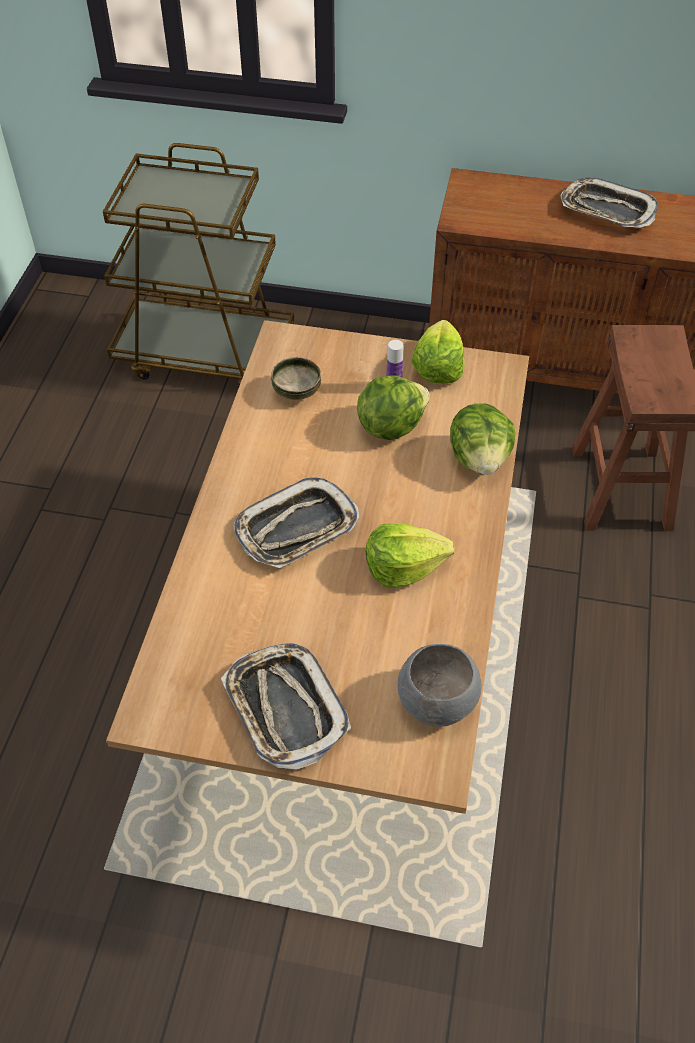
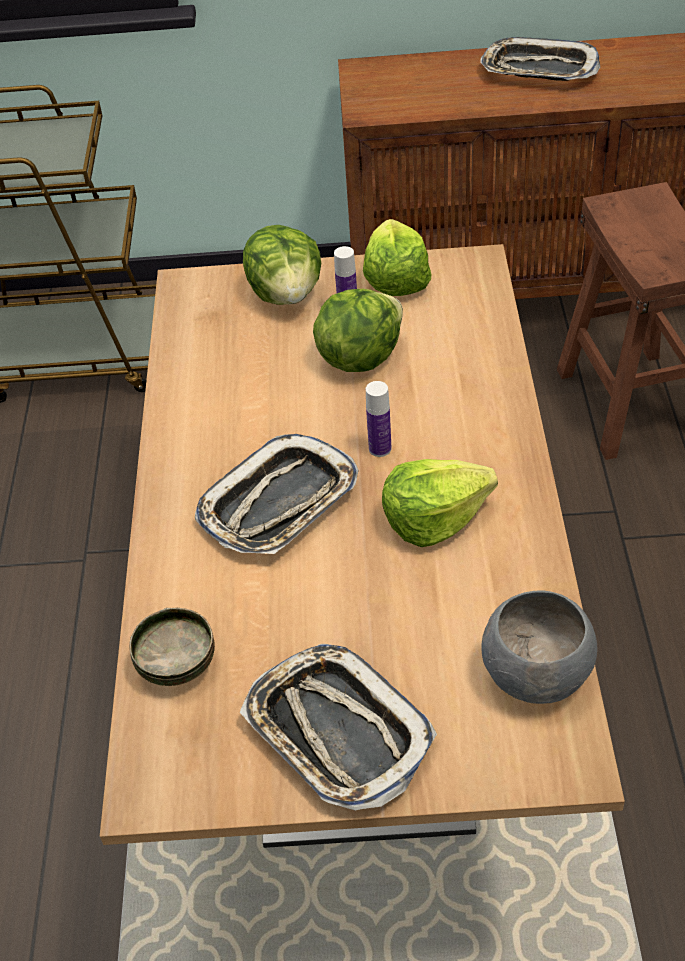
camera: 10 degrees left, 5 degrees down
bowl [271,357,321,400] -> bowl moved to [129,608,215,686]
lettuce [450,403,515,475] -> lettuce moved to [243,225,321,305]
none -> bottle [366,381,391,457]

